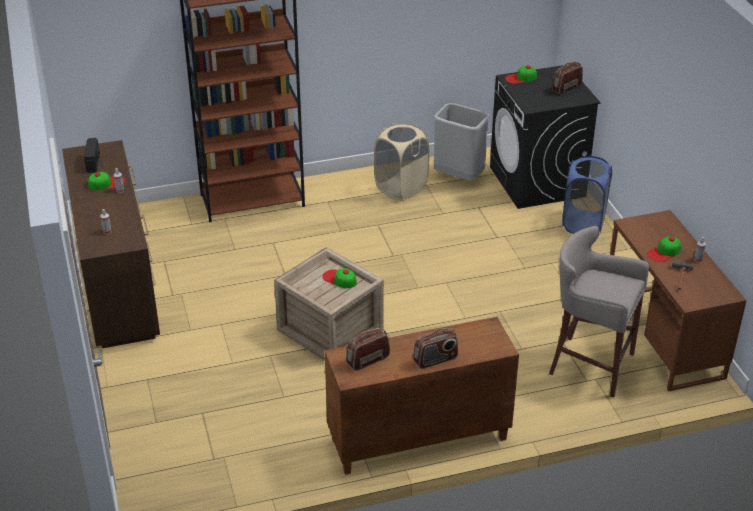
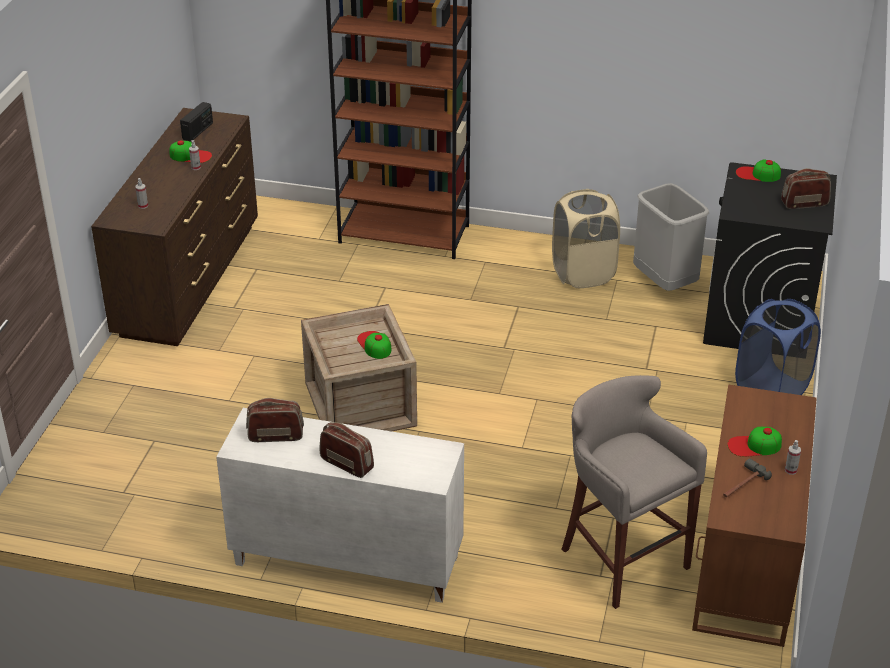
camera: 30 degrees right, 0 degrees up
brown cabinet [325,317,519,475] -> white cabinet [216,408,464,603]
radio [413,328,458,369] -> radio turned 150 degrees counterclockwise [319,422,374,478]

